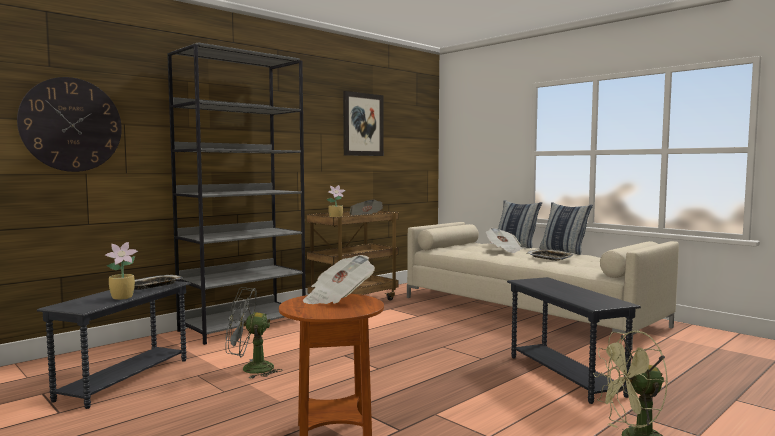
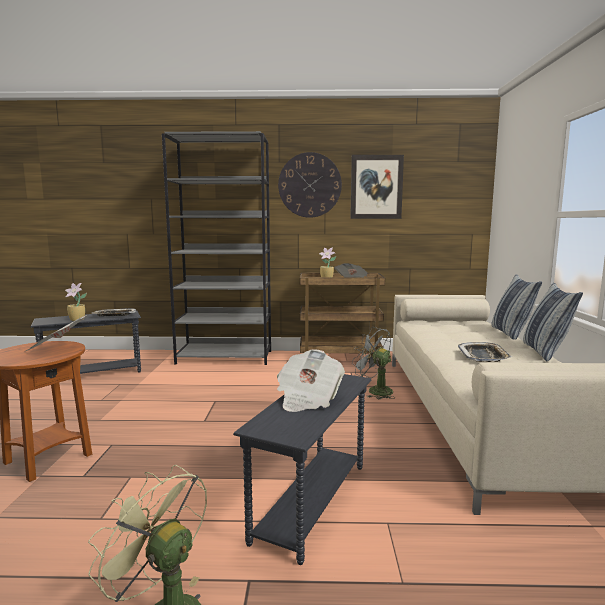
camera: 45 degrees right, 5 degrees up
wall clock [17,77,122,172] -> wall clock moved to [278,152,342,218]
grey fan [225,287,282,379] -> grey fan moved to [352,327,394,399]
newspaper [486,228,523,253] -> newspaper moved to [277,349,345,412]

